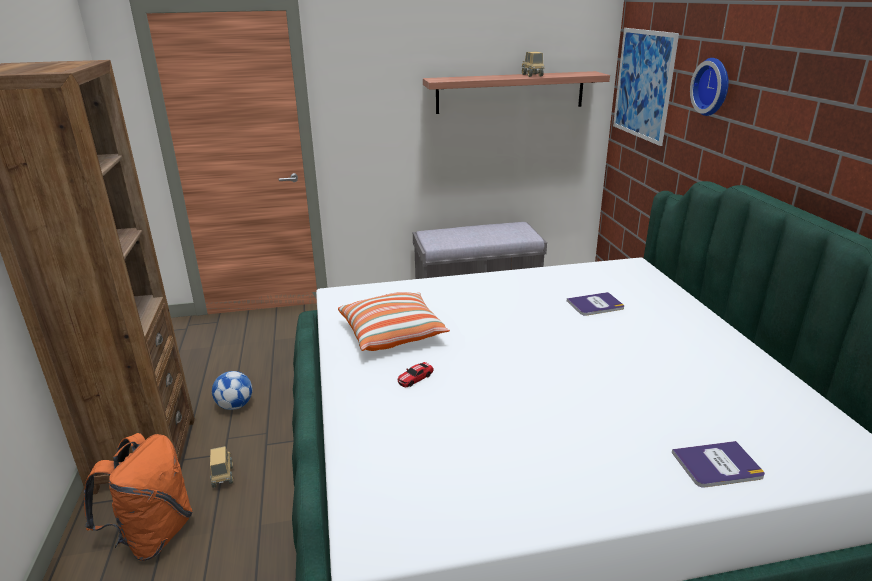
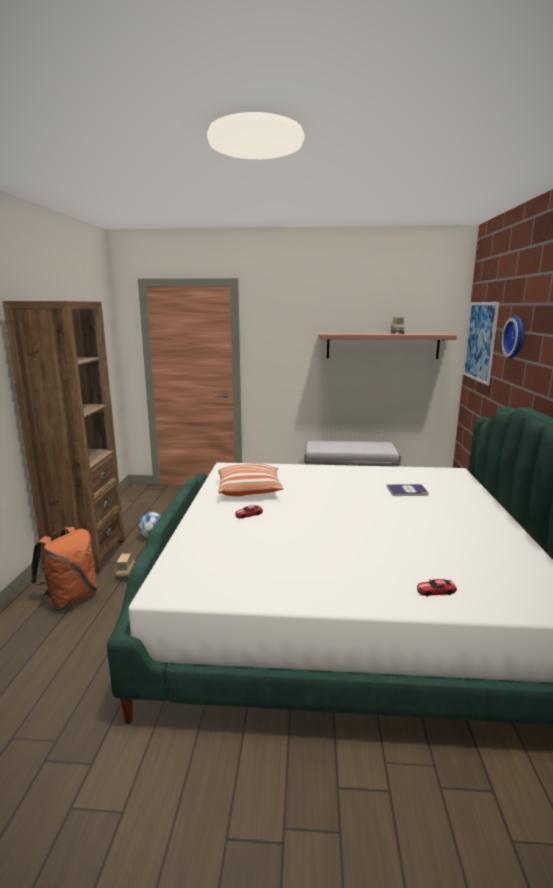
camera: 15 degrees right, 10 degrees down
book [672,441,765,488] -> toy car [417,579,457,596]

